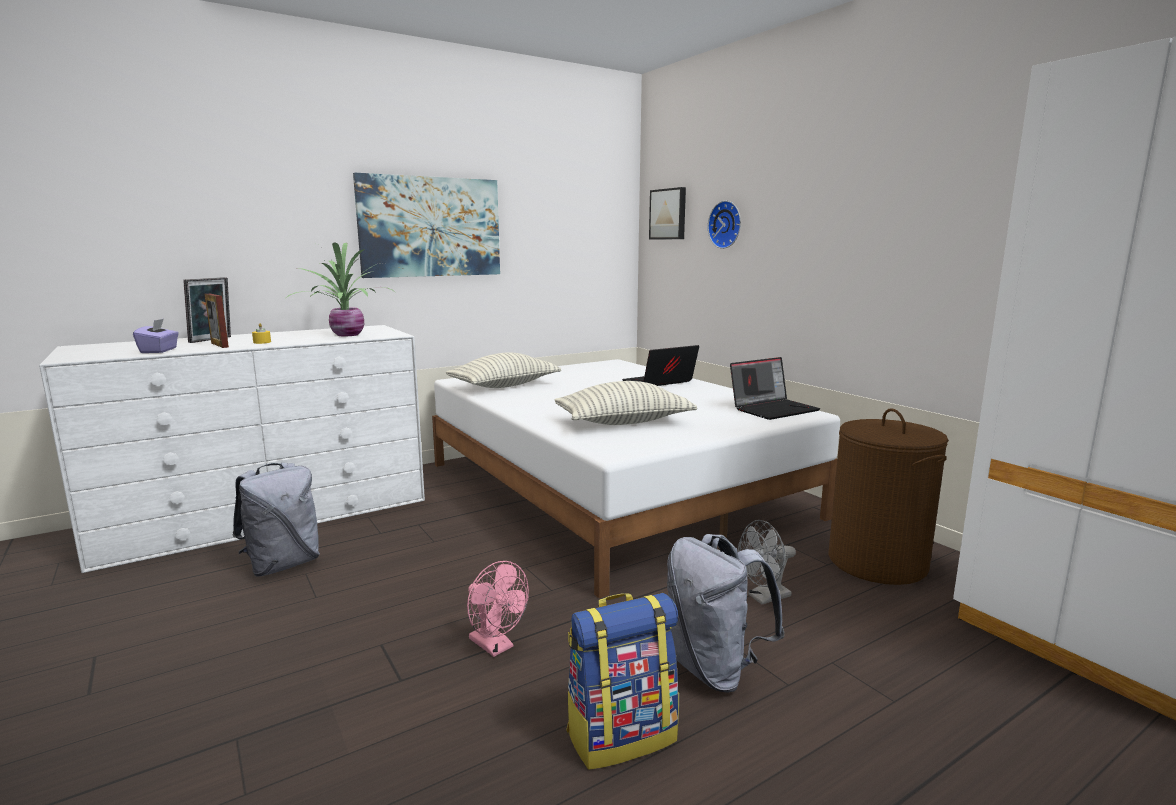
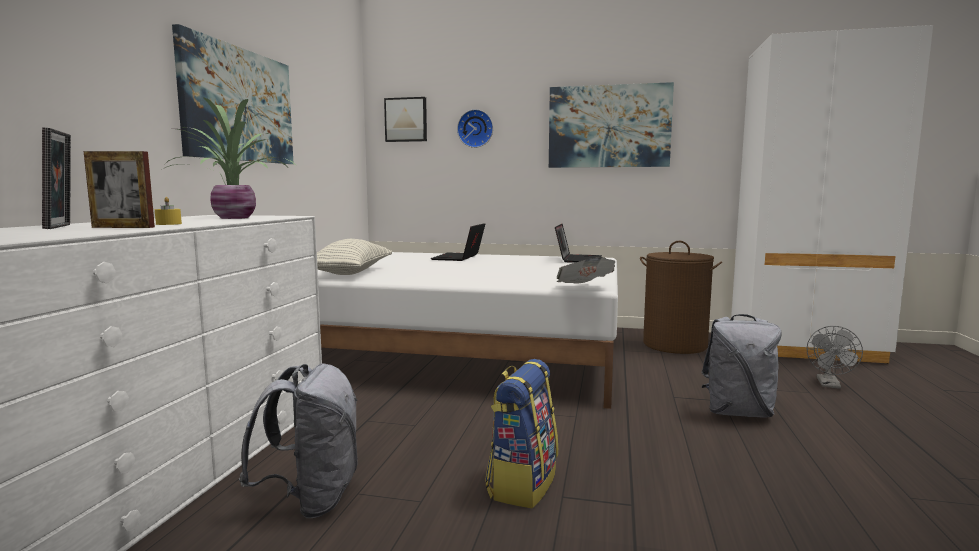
camera: 45 degrees left, 5 degrees down
purple tissue box [133,319,179,353] -> none
pink fan [467,561,529,657] -> none
pillow [555,381,697,425] -> none
backpack [566,593,679,770] -> backpack moved to [485,359,558,508]
grey fan [738,520,796,604] -> grey fan moved to [807,326,863,389]
none -> picture [549,82,674,168]
none -> newspaper [556,257,615,283]

